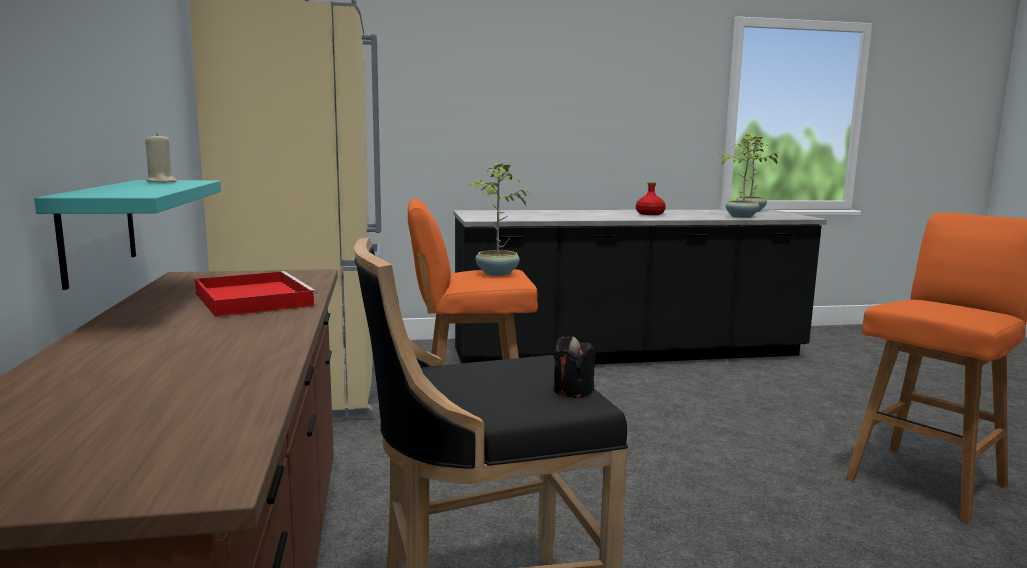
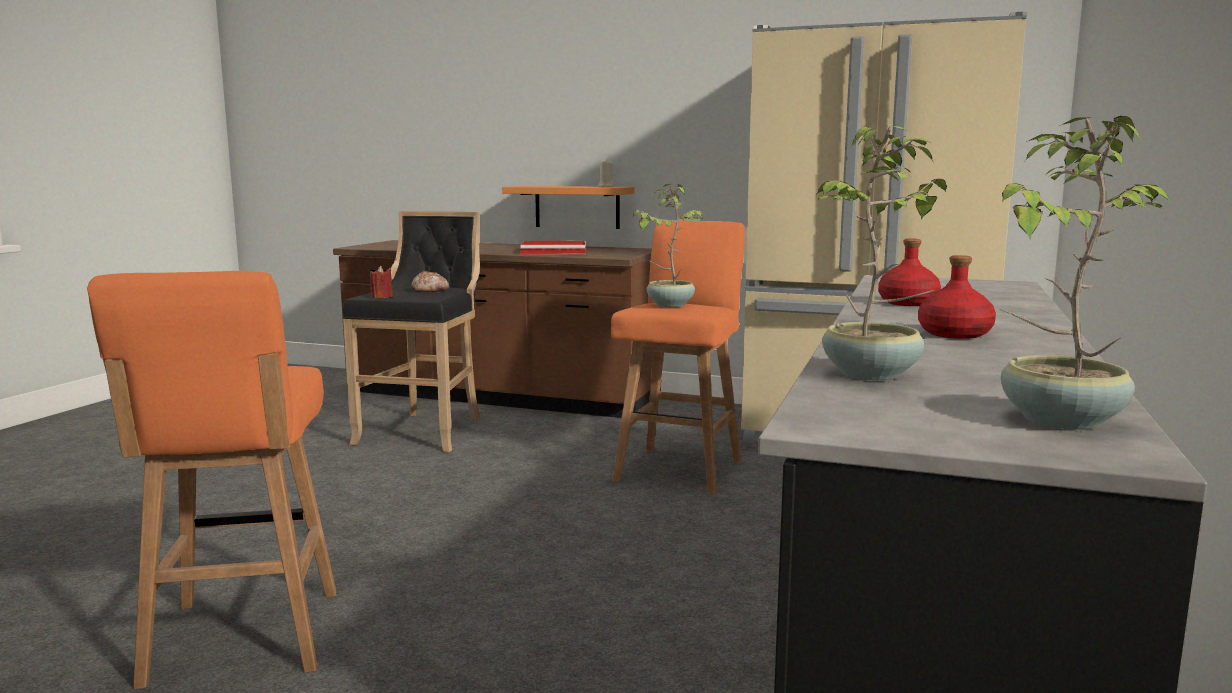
camera: 120 degrees right, 0 degrees up
turquoise shelf [34,180,221,290] -> orange shelf [502,186,635,229]
black candle [554,336,595,398] -> red candle [370,266,393,298]
none -> bread [411,271,449,292]
none -> red bottle [878,238,941,306]

